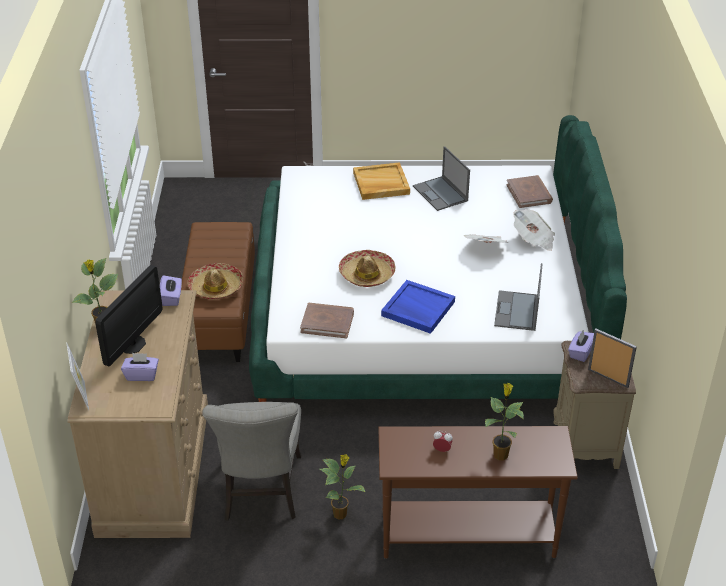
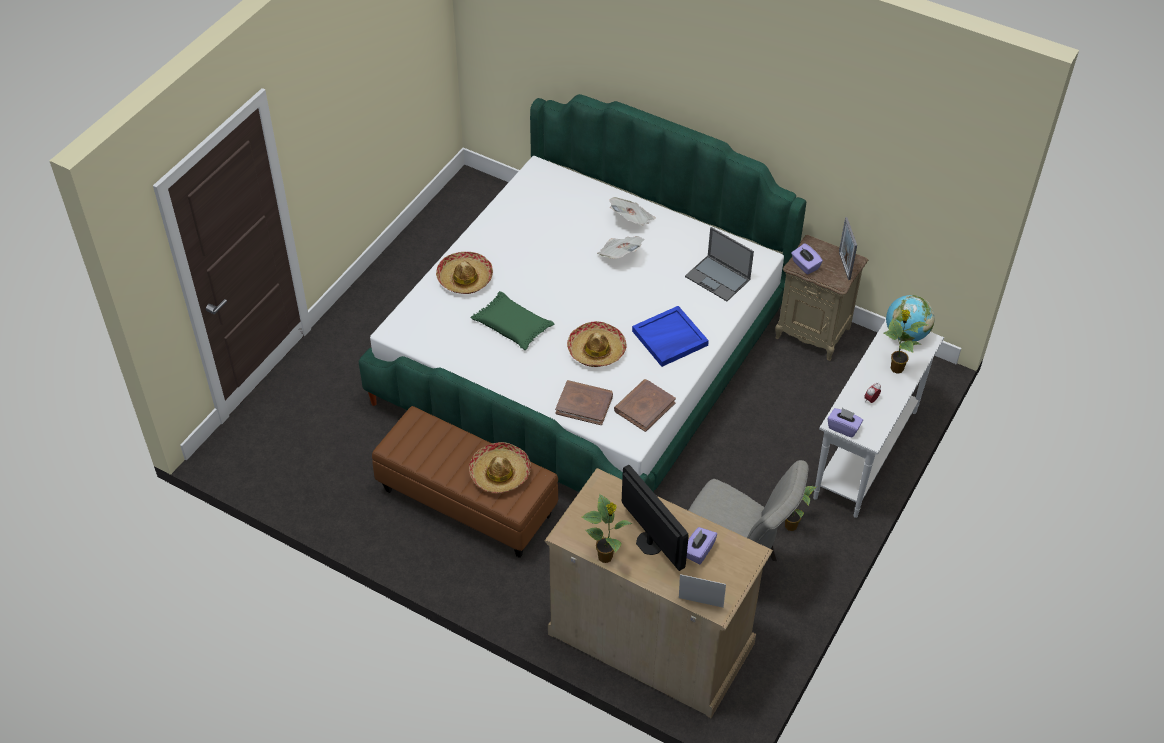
camera: 60 degrees left, 10 degrees up
purple tissue box [160,275,182,306] -> purple tissue box moved to [827,408,863,438]
beige tray [353,162,410,200] -> hat [436,252,493,294]
brown console table [379,426,578,559] -> white console table [813,320,944,518]
laptop [413,146,470,211] -> none
brown book [506,175,553,208] -> brown book moved to [555,380,613,425]
picture frame [588,329,637,388] -> picture frame turned 75 degrees counterclockwise [839,217,857,280]
none -> green pillow [470,291,554,350]
none -> globe [886,295,935,342]

